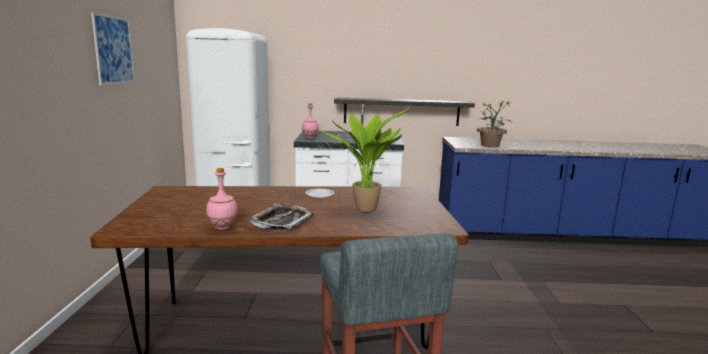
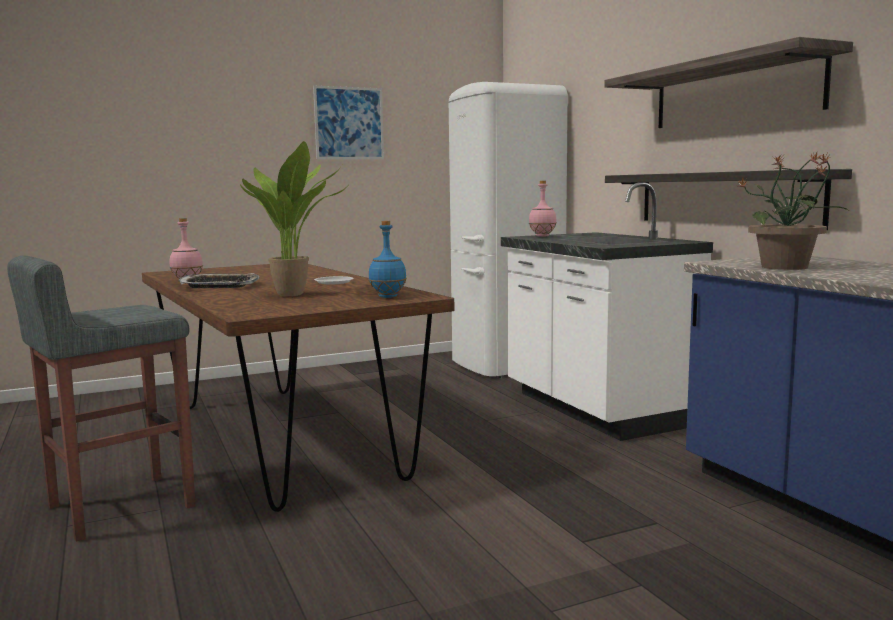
camera: 65 degrees right, 5 degrees down
none -> blue bottle [368,221,407,298]
none -> shelf [604,37,853,128]

